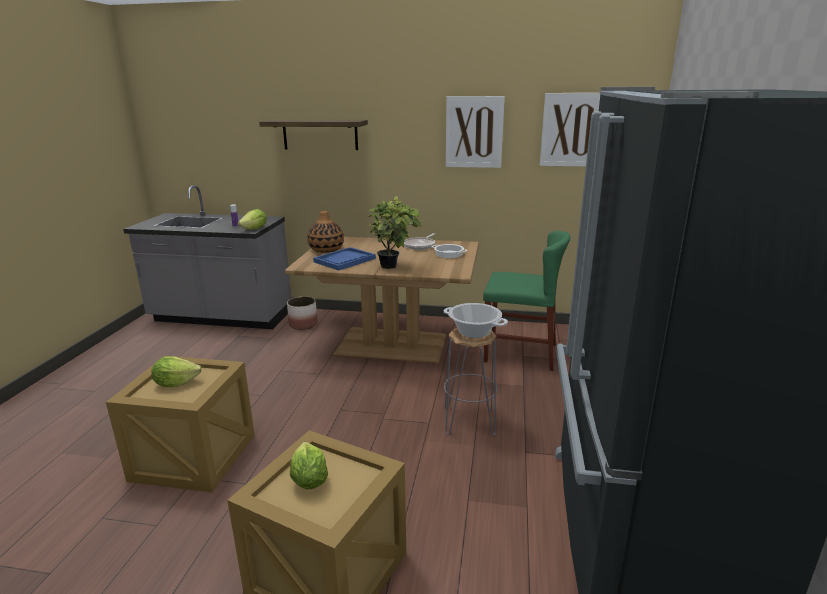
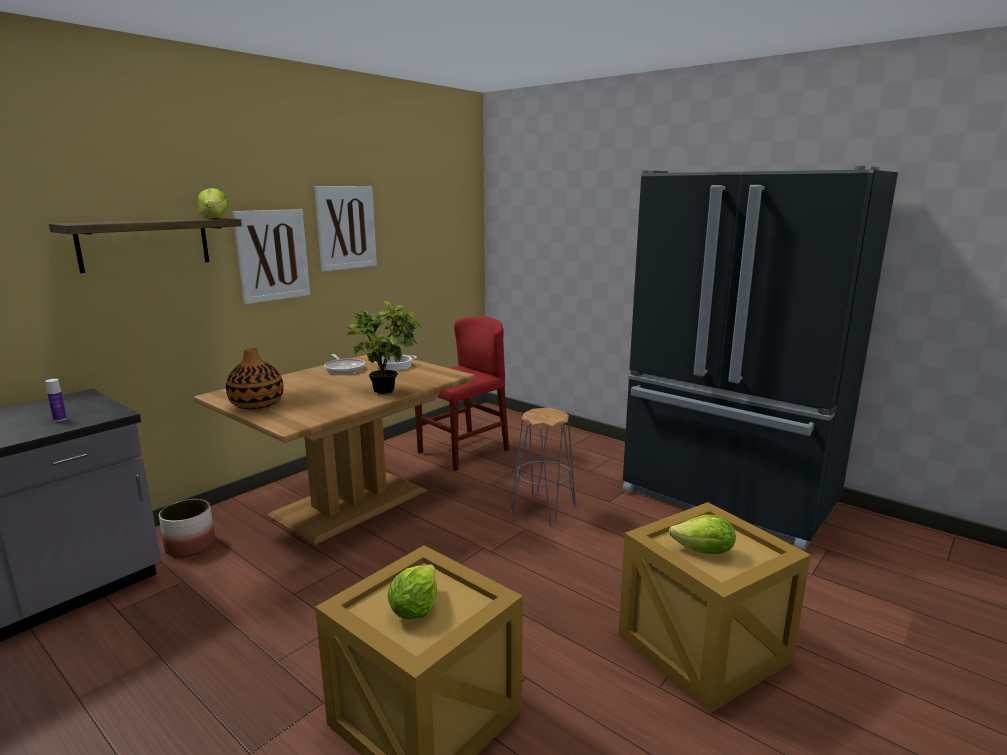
camera: 60 degrees left, 5 degrees down
lettuce [238,209,267,229] -> lettuce moved to [198,188,228,219]
blue tray [313,247,376,271] -> none
cooking pot [444,303,508,338] -> none
green chair [483,230,570,371] -> red chair [415,316,509,471]
picture [540,93,600,167] -> picture moved to [233,209,310,304]

